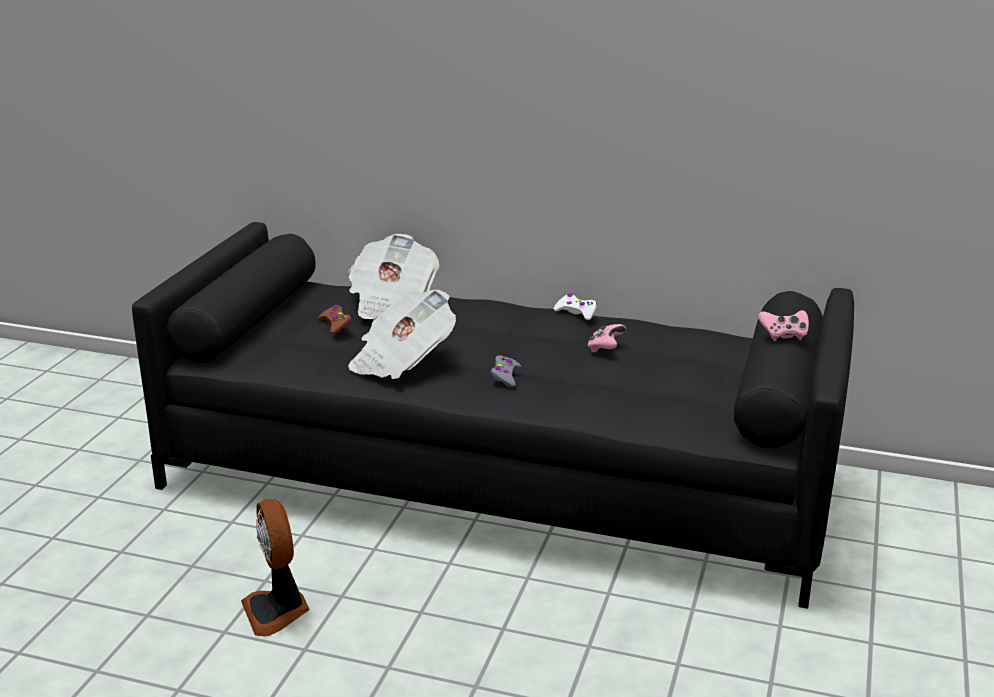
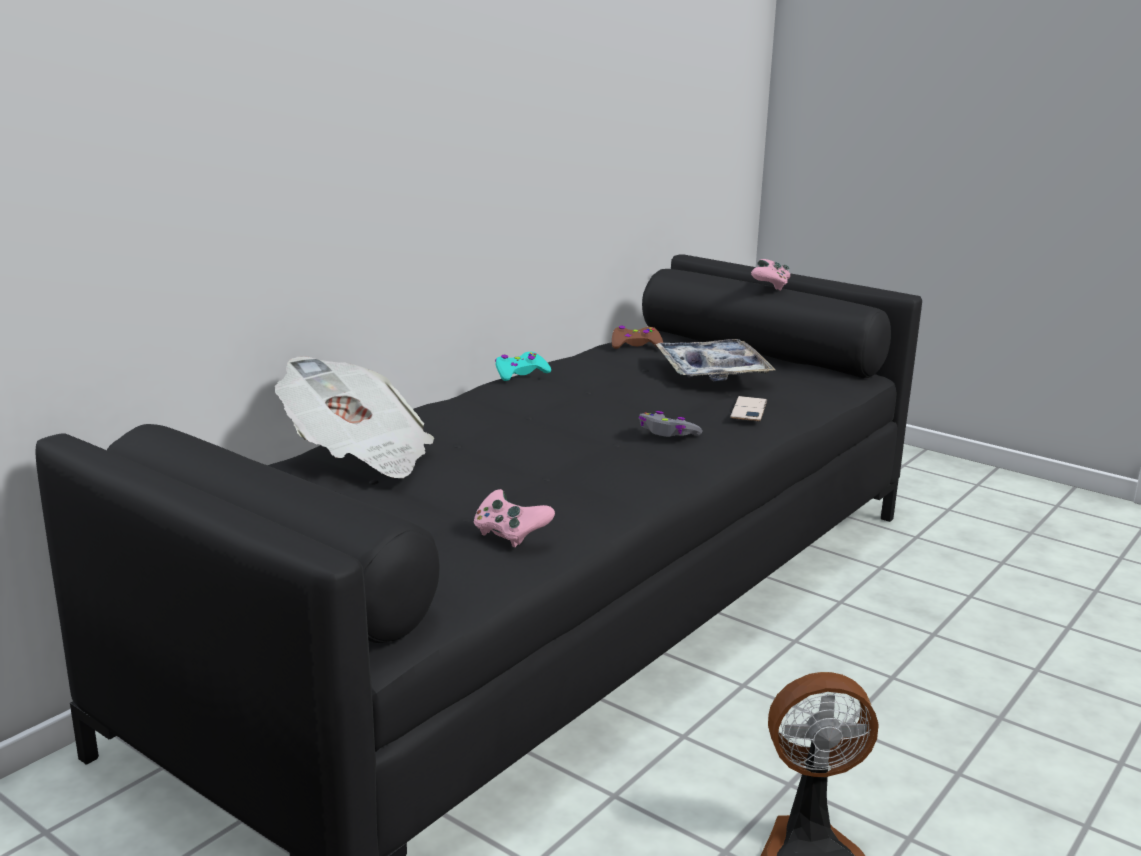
camera: 70 degrees left, 5 degrees down
brown game controller [318,305,351,334] -> brown game controller moved to [612,326,663,349]
newspaper [348,290,456,379] -> none
white game controller [554,293,597,320] -> turquoise game controller [495,352,551,381]
pink game controller [588,324,626,353] -> pink game controller moved to [473,489,555,547]
none -> tray [655,339,776,381]
none -> phone [730,396,767,421]

